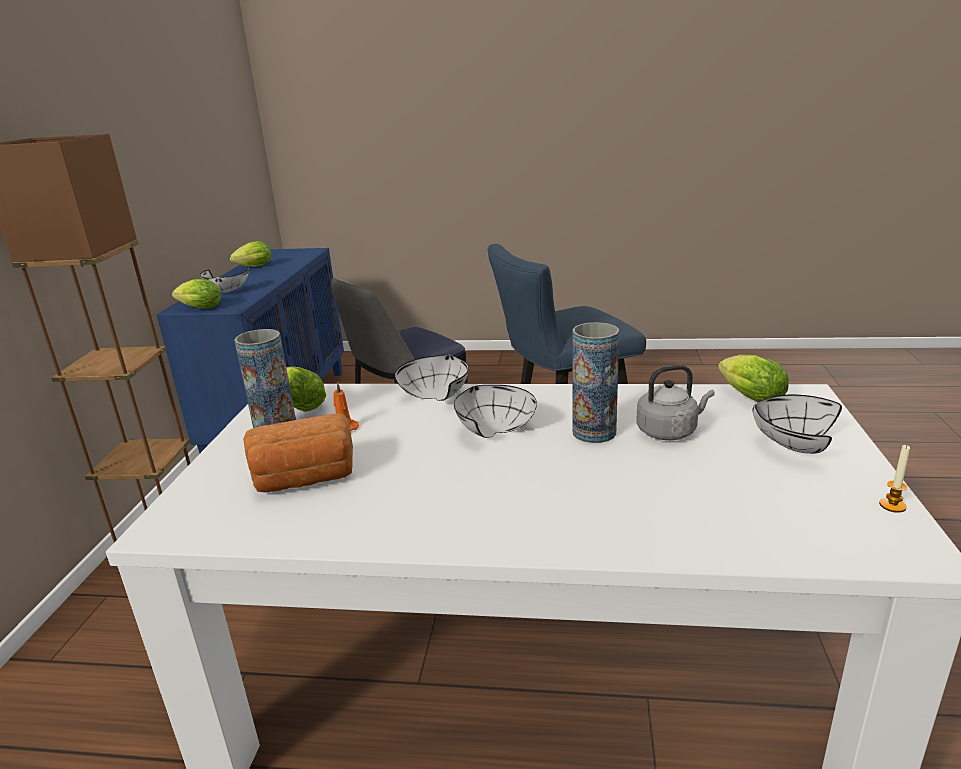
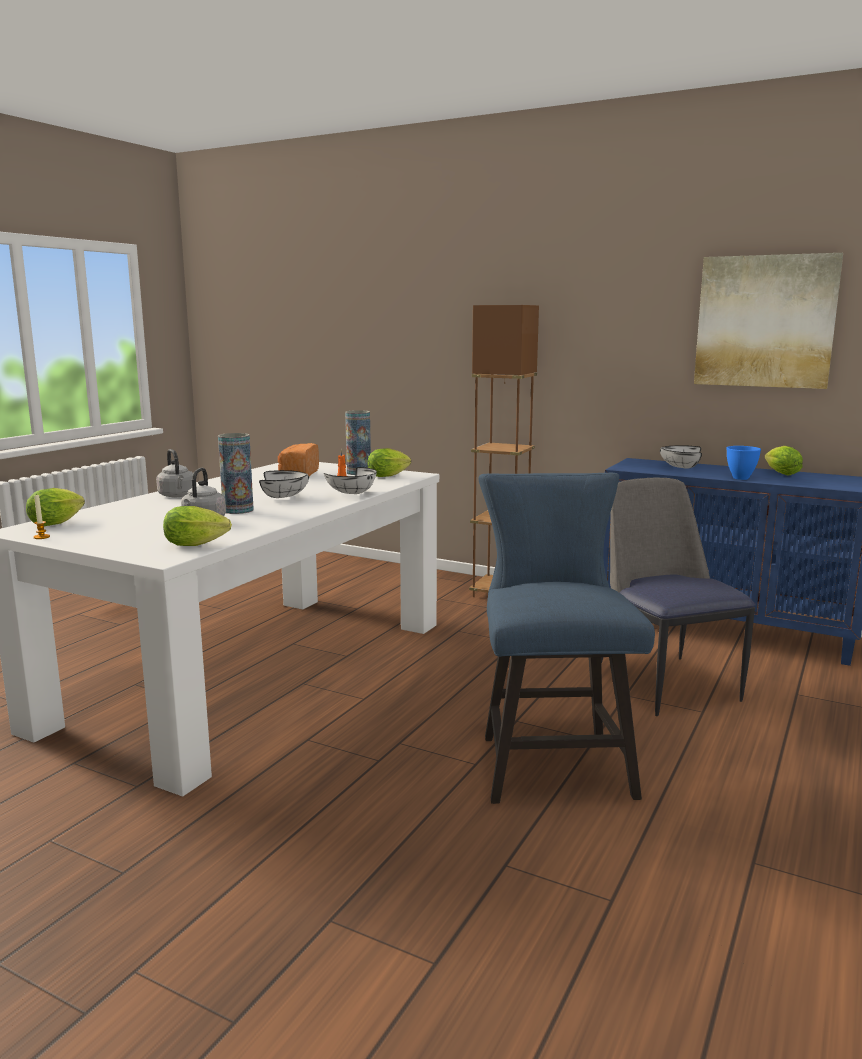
camera: 110 degrees right, 10 degrees down
lettuce [172,279,221,308] -> lettuce moved to [26,488,85,526]
white bowl [753,395,842,454] -> none
none -> grey kettle [156,449,193,497]
none -> picture [694,253,843,389]
none -> blue bowl [727,446,761,480]

